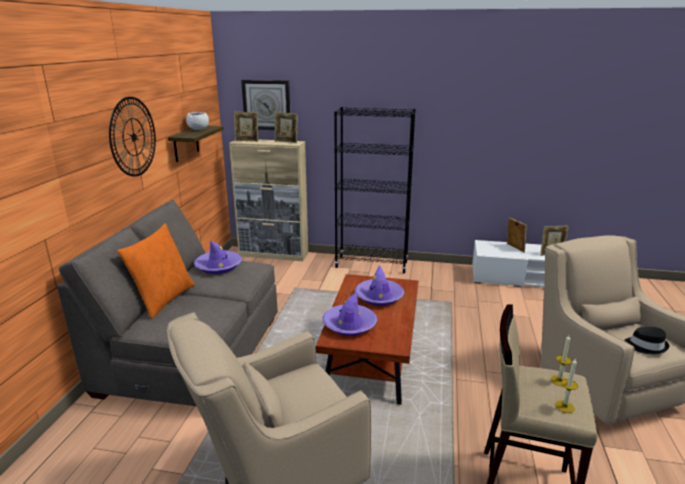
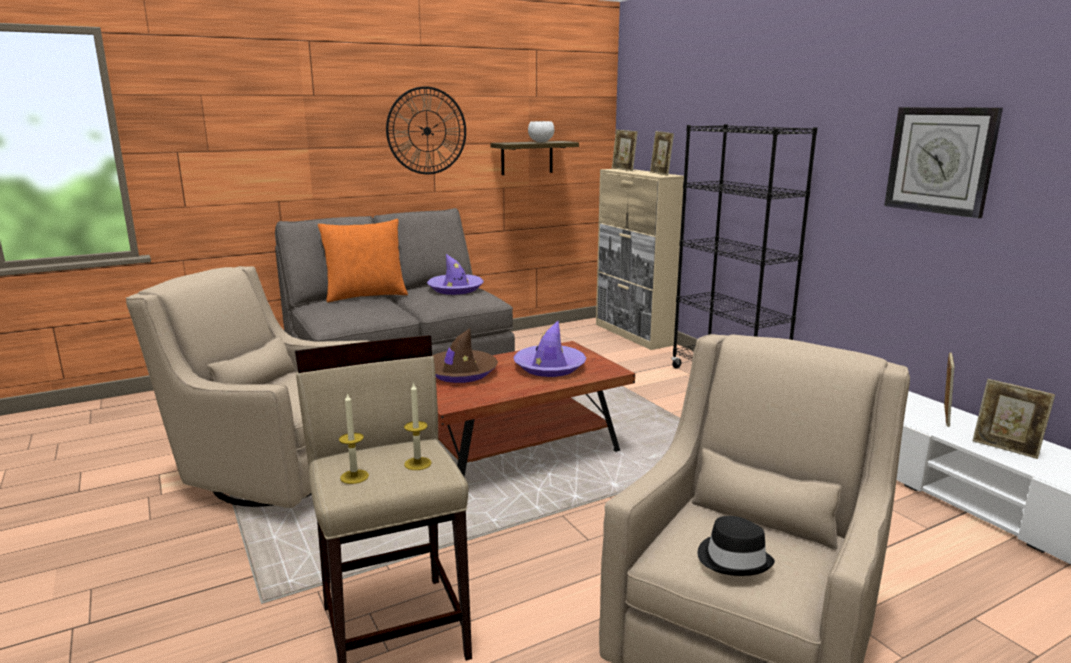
camera: 50 degrees right, 5 degrees down
wall clock [241,80,290,130] -> wall clock moved to [884,107,1003,218]
purple hat [323,292,377,336] -> brown hat [433,328,498,383]

